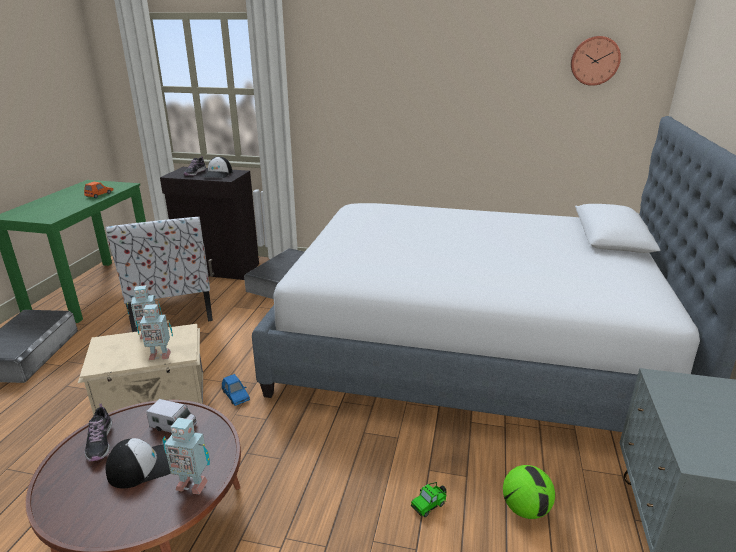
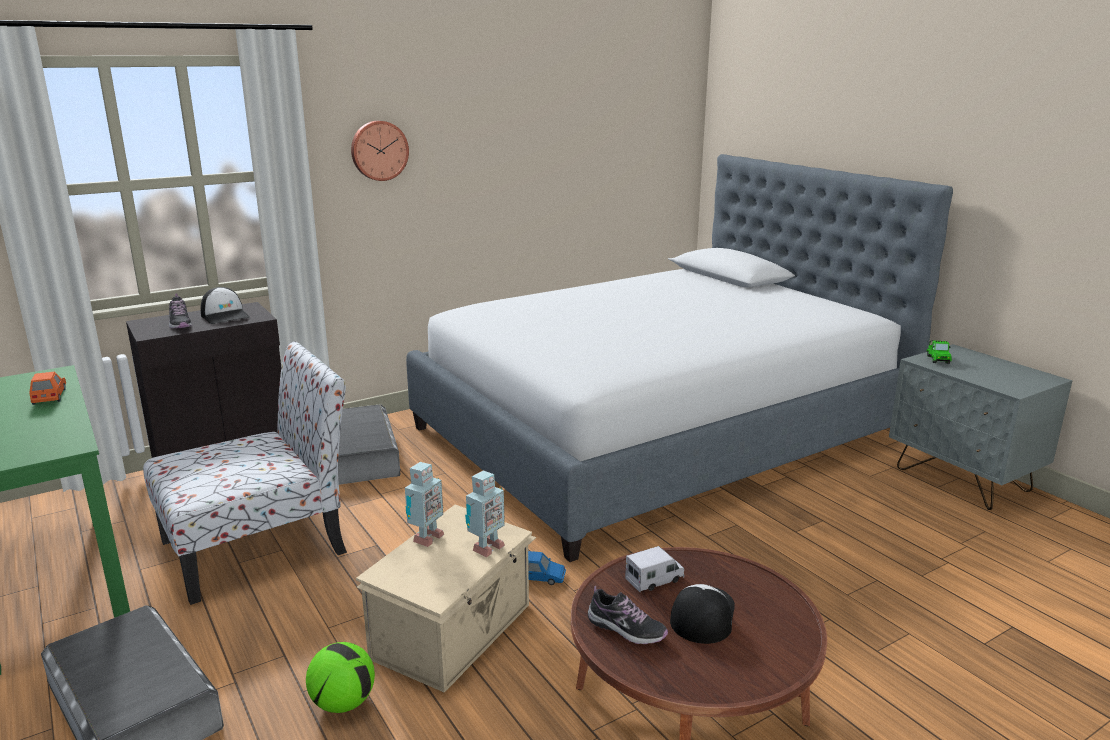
camera: 45 degrees left, 5 degrees down
chair [106,216,213,332] -> chair turned 60 degrees counterclockwise [143,341,347,605]
toy robot [162,418,210,495] -> none
toy car [411,482,447,517] -> toy car moved to [927,340,952,364]
football [503,465,555,519] -> football moved to [306,642,375,713]
wall clock [571,36,621,86] -> wall clock moved to [351,121,409,181]

